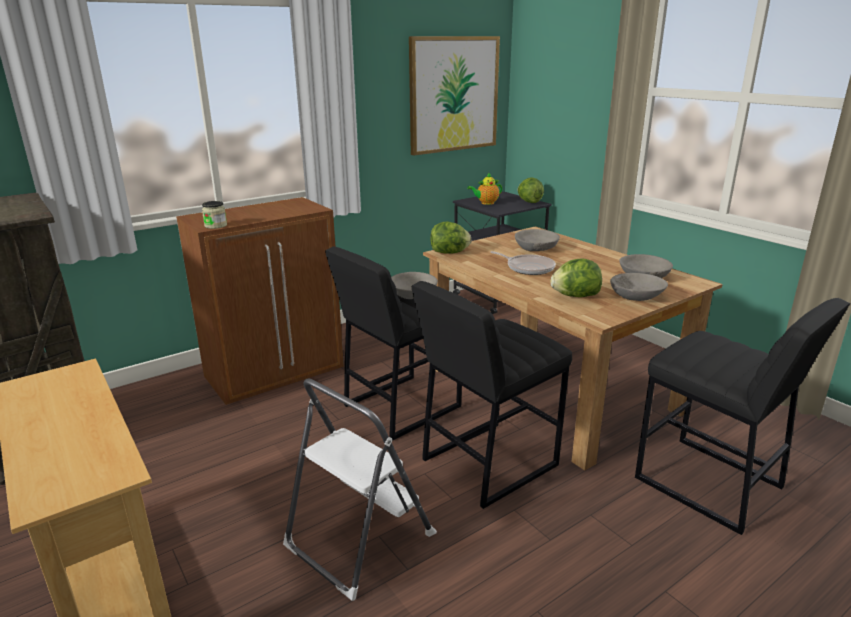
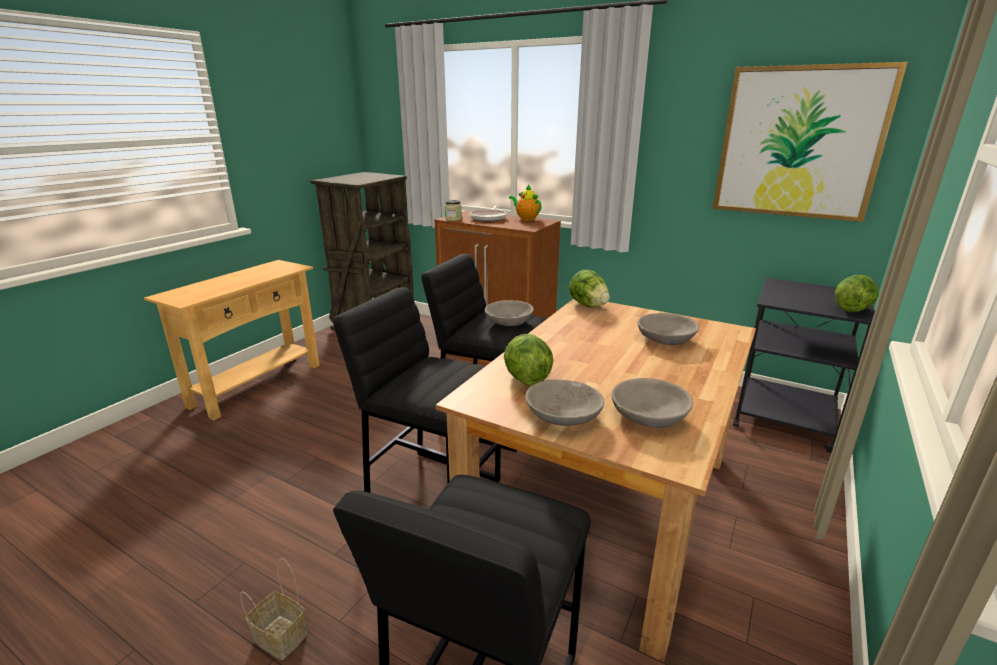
camera: 65 degrees right, 0 degrees up
white step ladder [283,378,437,601] -> none
teapot [467,172,502,205] -> teapot moved to [509,185,542,221]
frying pan [490,251,556,275] -> frying pan moved to [470,205,507,222]
none -> basket [240,558,308,660]

